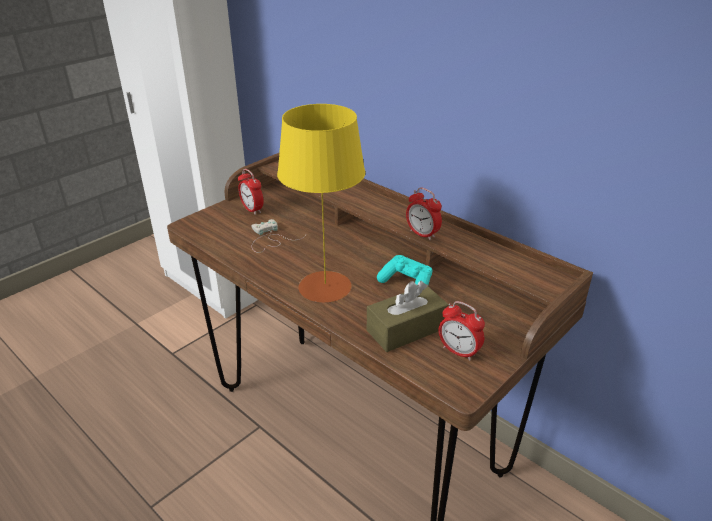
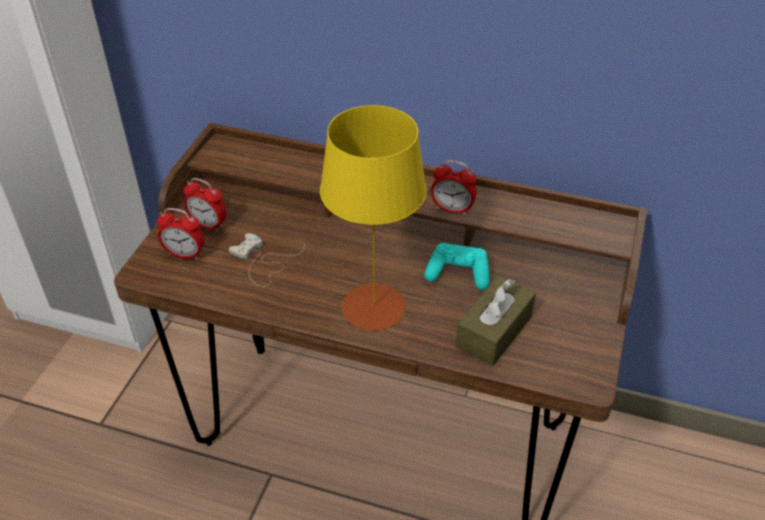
camera: 25 degrees left, 10 degrees up
alarm clock [439,301,485,361] -> alarm clock moved to [157,208,205,260]

